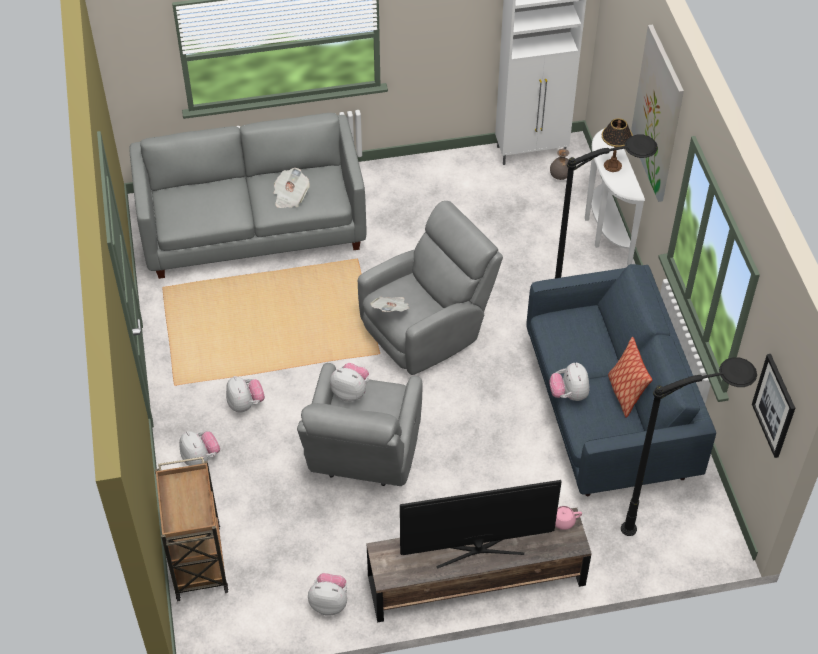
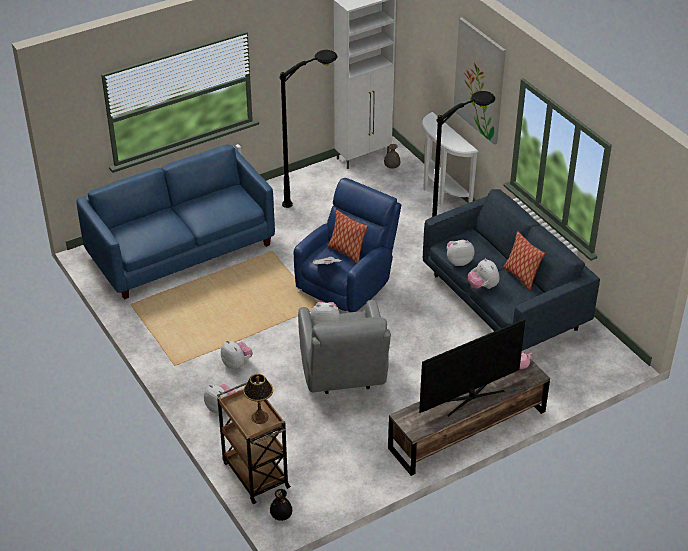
camera: 20 degrees left, 10 degrees down
grey sofa [129,113,366,279] -> blue sofa [77,144,275,300]
newspaper [274,168,310,208] -> none
plush toy [308,573,347,616] -> plush toy moved to [447,240,475,266]
grey armchair [358,201,503,375] -> blue armchair [294,178,401,312]
table lamp [602,118,633,172] -> table lamp moved to [243,374,273,424]
black floor lamp [621,358,757,536] -> black floor lamp moved to [280,50,337,208]
picture [752,354,795,458] -> none
none -> black vase [270,489,292,521]
none -> pillow [328,210,368,263]

